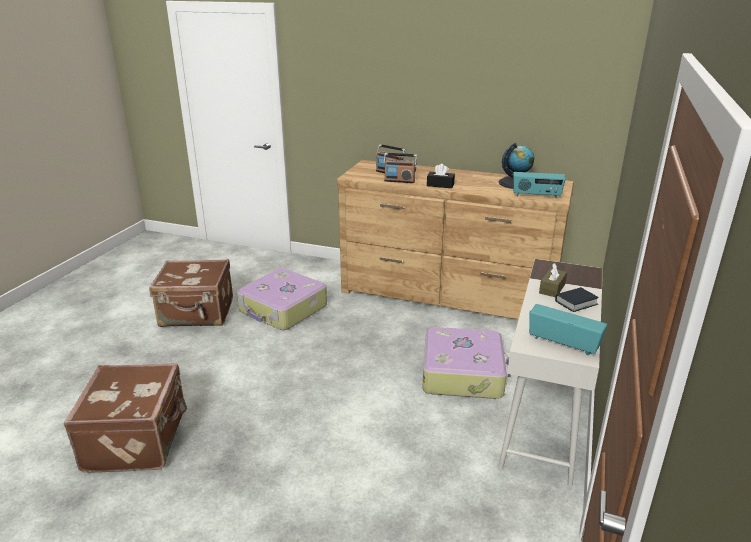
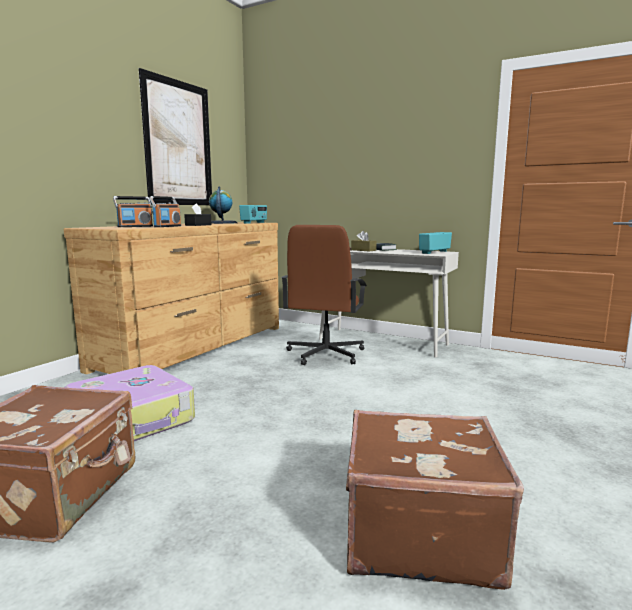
camera: 80 degrees left, 15 degrees down
suitcase [422,327,511,399] -> brown office chair [281,225,367,365]
none -> picture [139,68,212,205]

